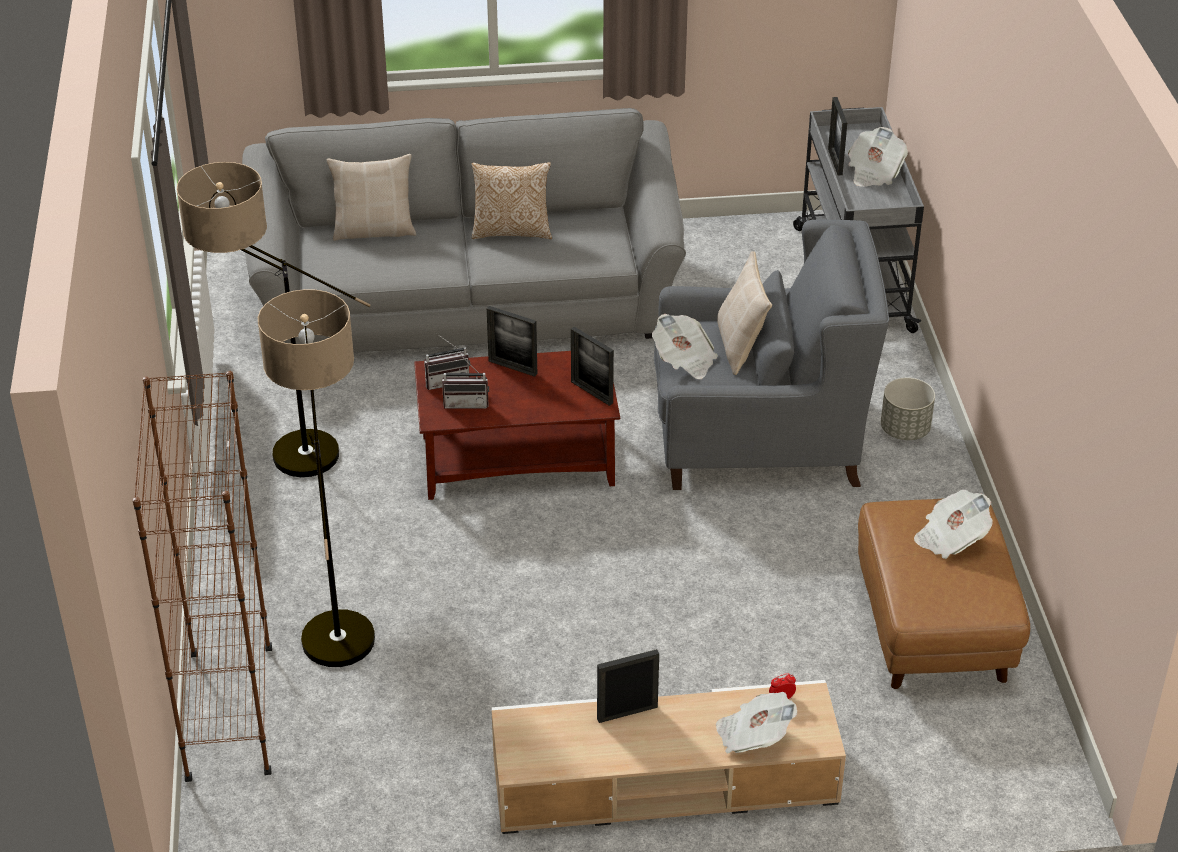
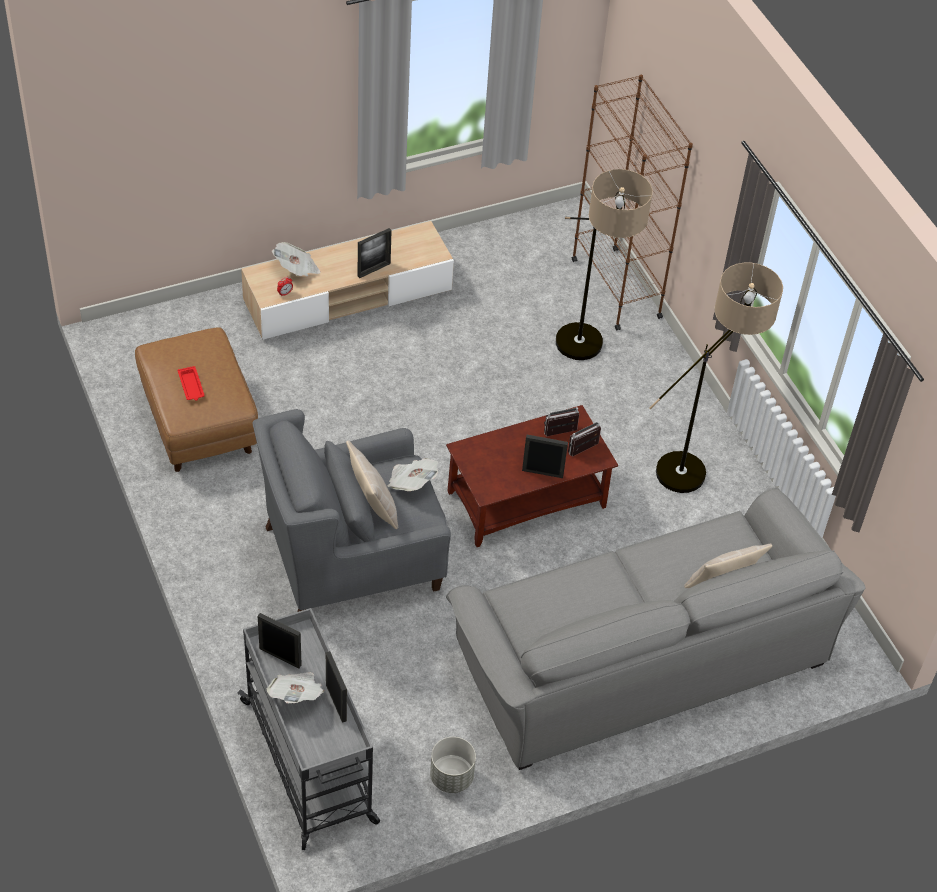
camera: 160 degrees right, 10 degrees up
pillow [471,162,552,239] -> none
picture frame [571,327,614,406] -> picture frame moved to [258,613,302,668]
grey planter [881,378,935,440] -> grey planter moved to [430,737,476,793]
newspaper [914,490,993,559] -> red tray [178,366,205,401]

